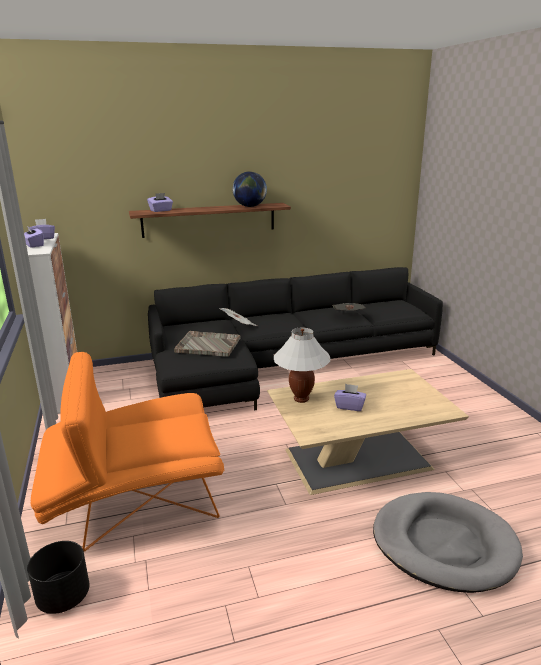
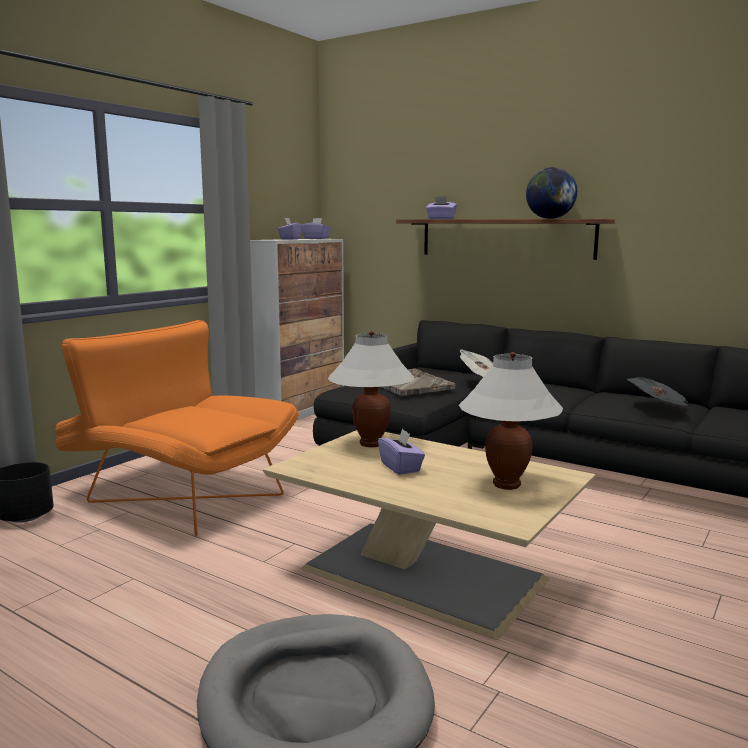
camera: 50 degrees right, 10 degrees down
none -> white table lamp [459,352,563,490]

